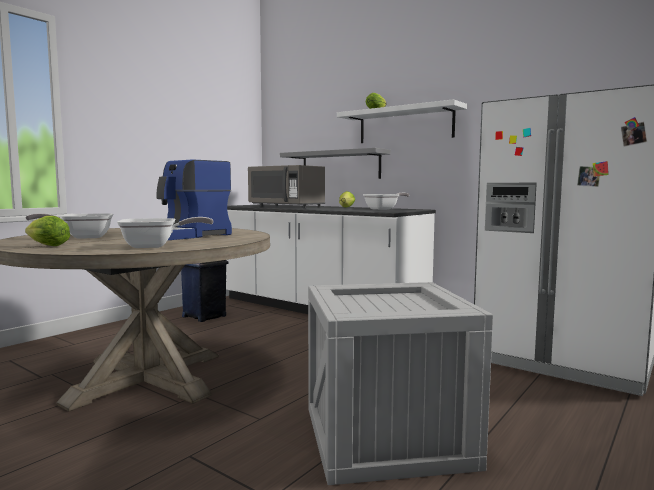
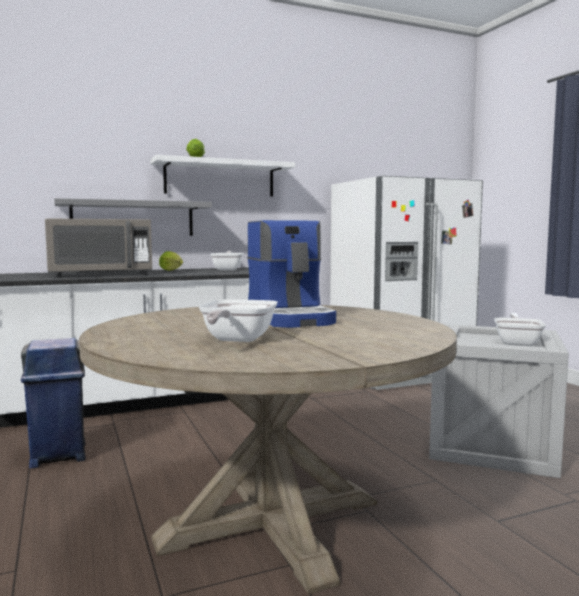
camera: 60 degrees left, 0 degrees up
lettuce [25,216,70,246] -> none
frying pan [117,217,213,248] -> frying pan moved to [494,313,546,346]

